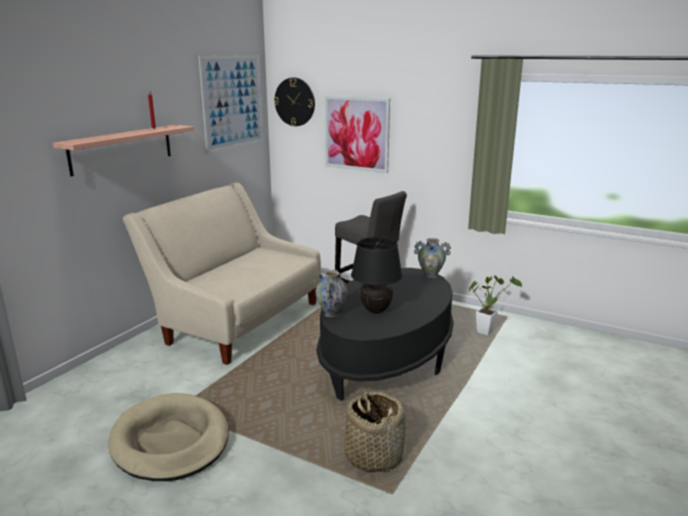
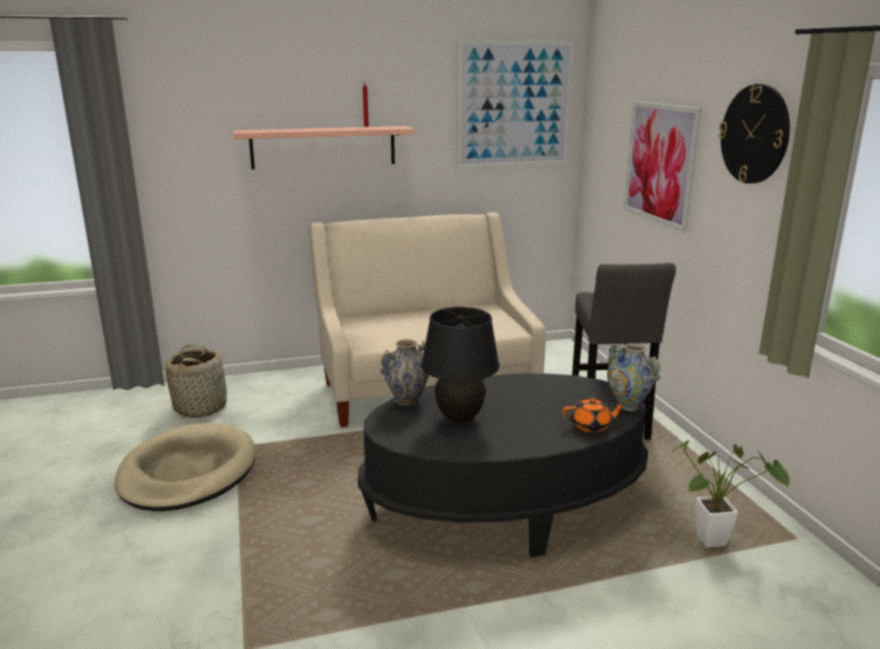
camera: 45 degrees right, 0 degrees up
wall clock [274,78,315,126] -> wall clock moved to [719,84,790,184]
basket [344,391,406,472] -> basket moved to [166,344,227,418]
none -> orange teapot [562,397,626,432]

